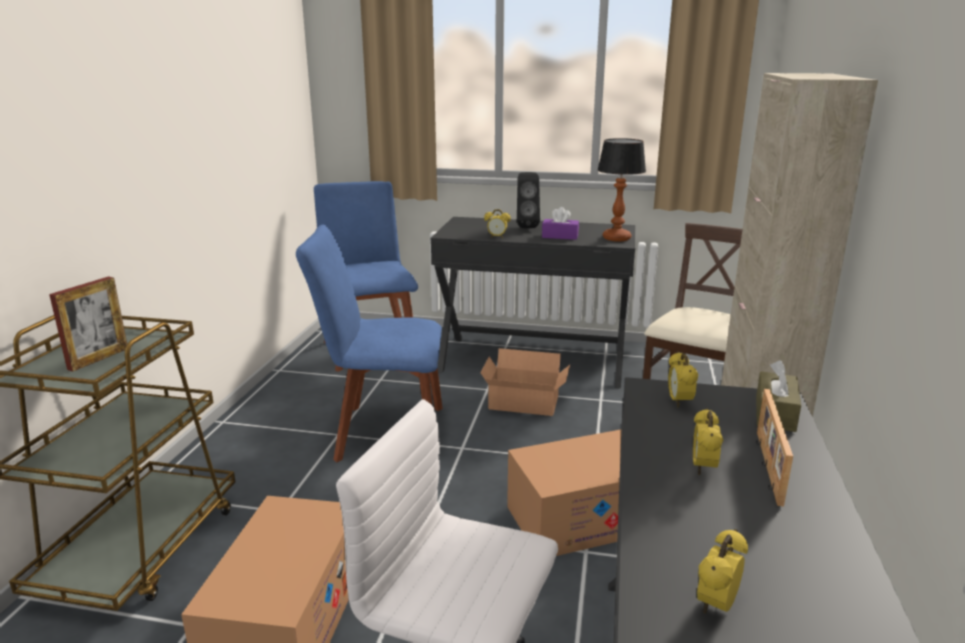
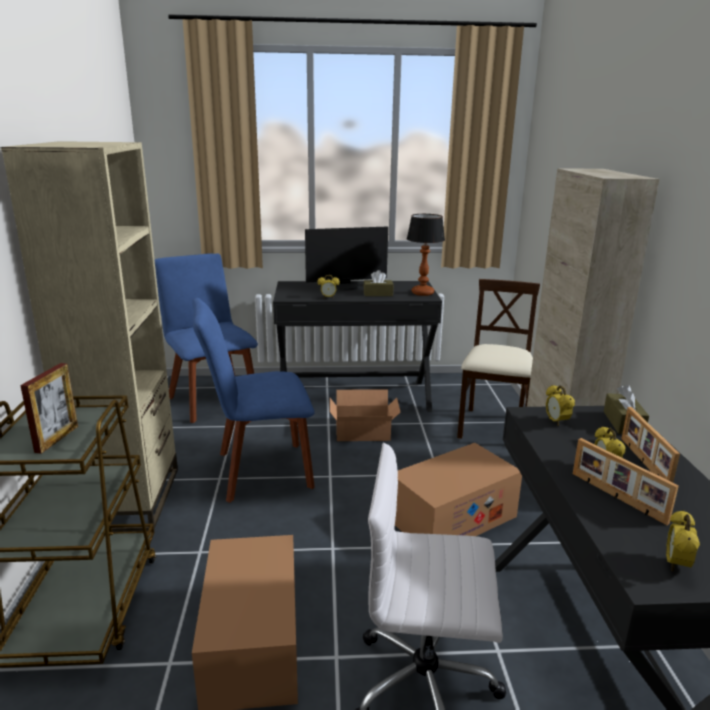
camera: 15 degrees left, 0 degrees up
black speaker [517,172,540,228] -> monitor [305,227,388,291]
purple tissue box [542,207,579,240] -> brown tissue box [363,270,394,296]
none -> beige bookcase [1,141,178,532]
none -> picture frame [573,438,679,525]

